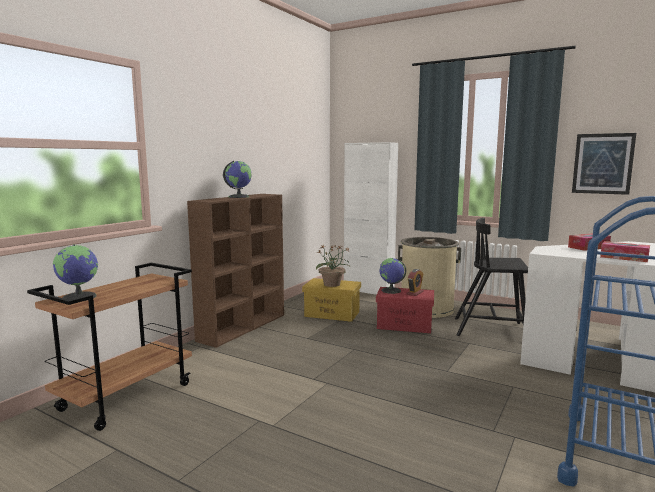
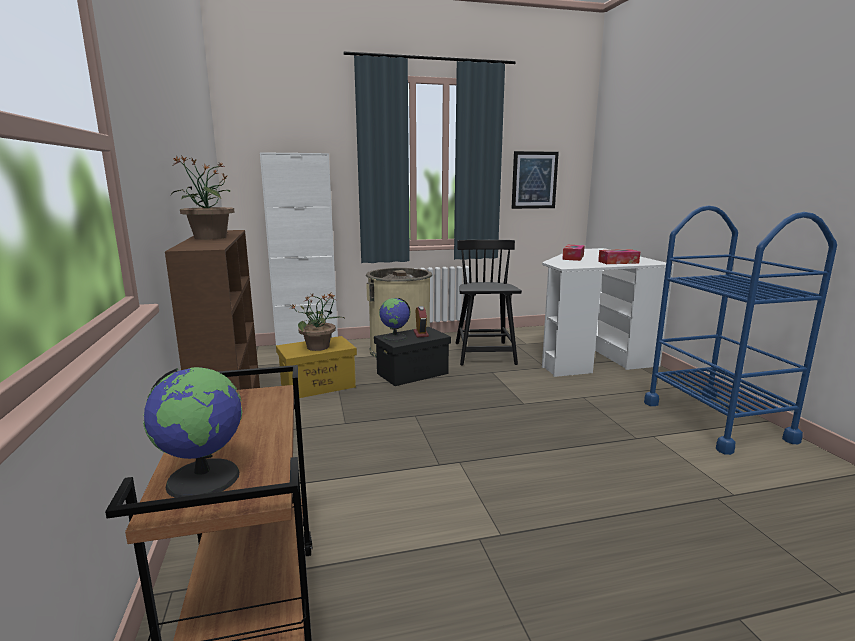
camera: 45 degrees left, 5 degrees up
globe [223,161,252,198] -> potted plant [171,155,235,240]
red storage box [376,287,434,333] -> black storage box [374,327,451,386]
black chair [455,218,528,336] -> black chair turned 120 degrees clockwise [455,240,522,366]

